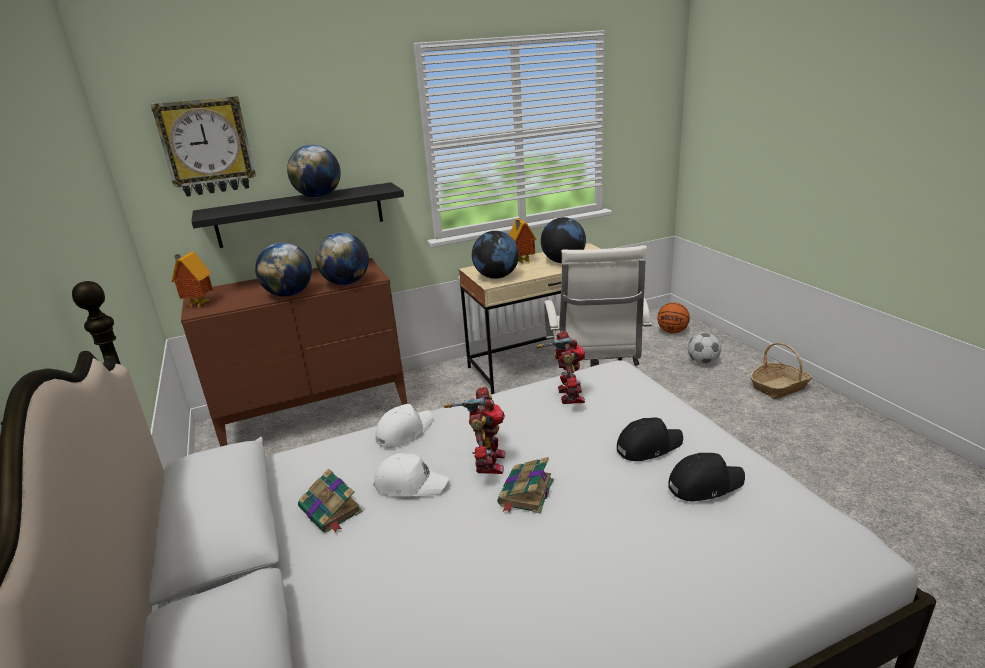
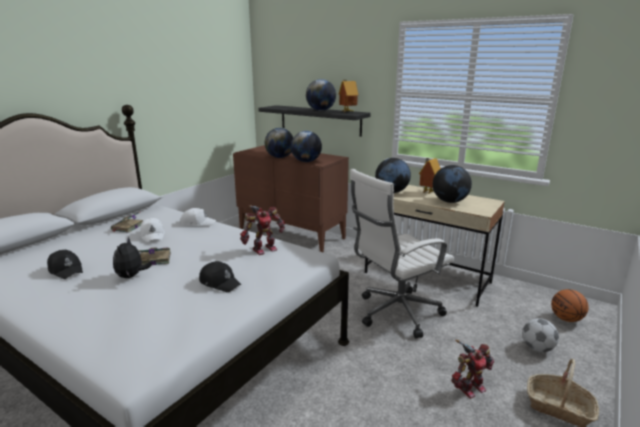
camera: 55 degrees right, 5 degrees down
wall clock [151,96,256,197] -> none
toy house [172,252,213,308] -> toy house moved to [339,80,359,112]
toy robot [444,387,506,474] -> toy robot moved to [451,340,494,399]
black cap [668,453,745,501] -> black cap moved to [47,250,83,279]
none -> plush toy [113,237,152,278]

